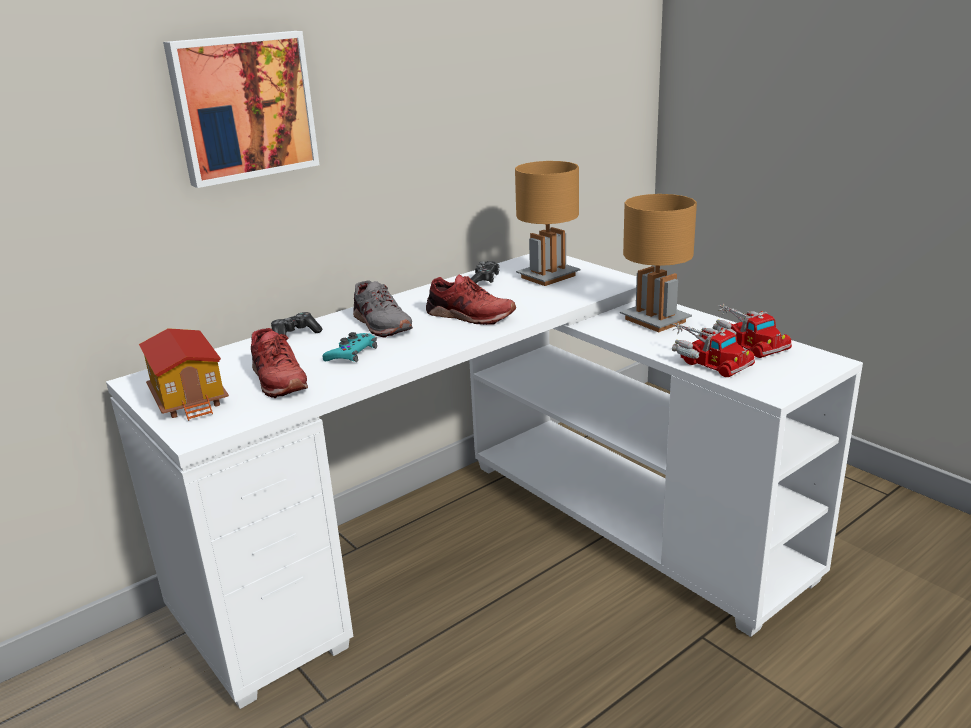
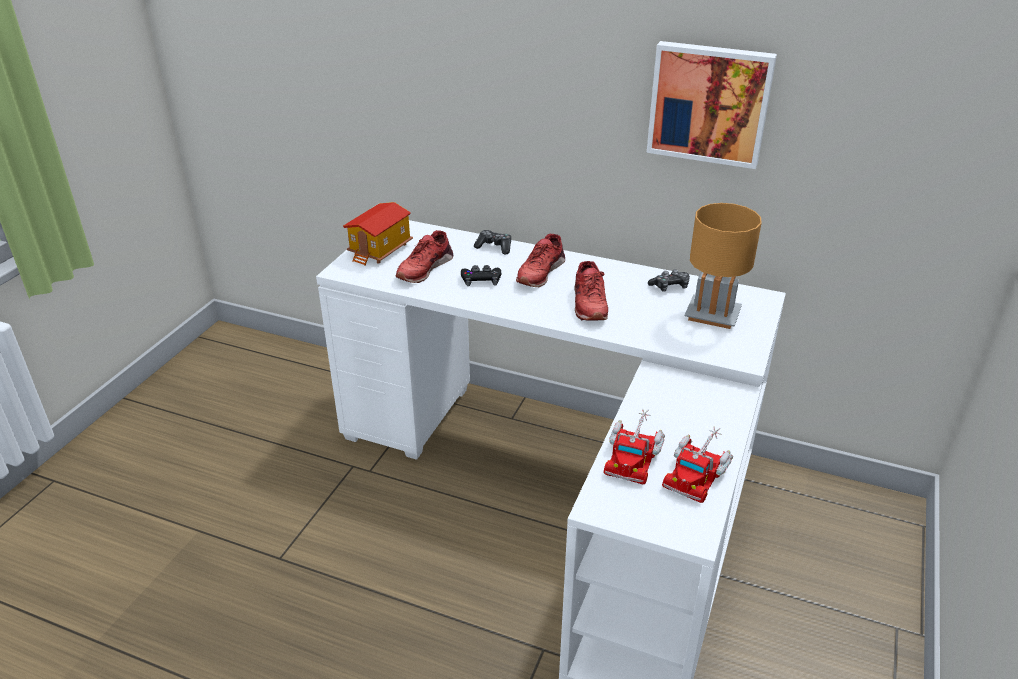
camera: 60 degrees right, 10 degrees up
picture [163,31,319,188] -> picture moved to [647,41,777,169]
turquoise game controller [323,332,377,362] -> black game controller [461,265,501,286]
grey shoe [353,280,413,338] -> red shoe [516,234,565,287]
brown table lamp [620,194,697,332] -> none

